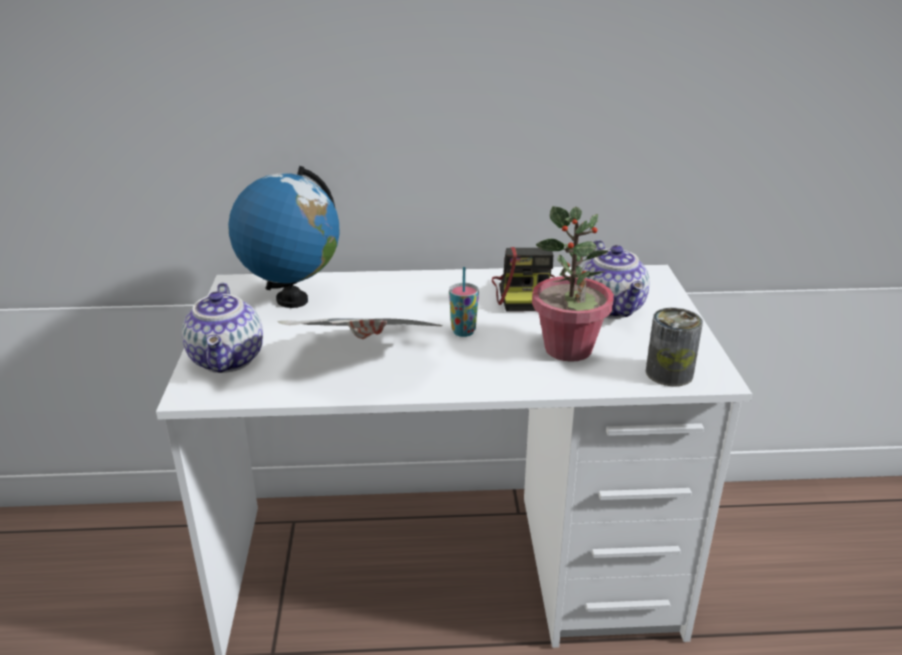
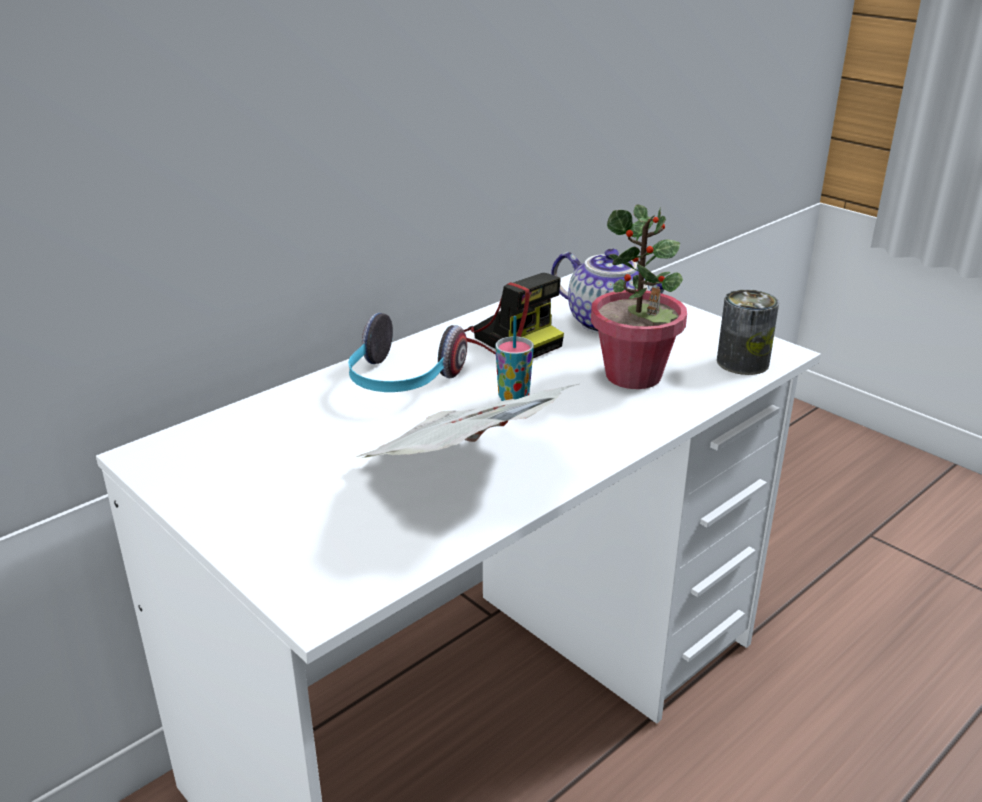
camera: 40 degrees left, 0 degrees up
teapot [182,283,263,373] -> none
globe [228,166,339,308] -> none
none -> headphones [348,313,467,392]

